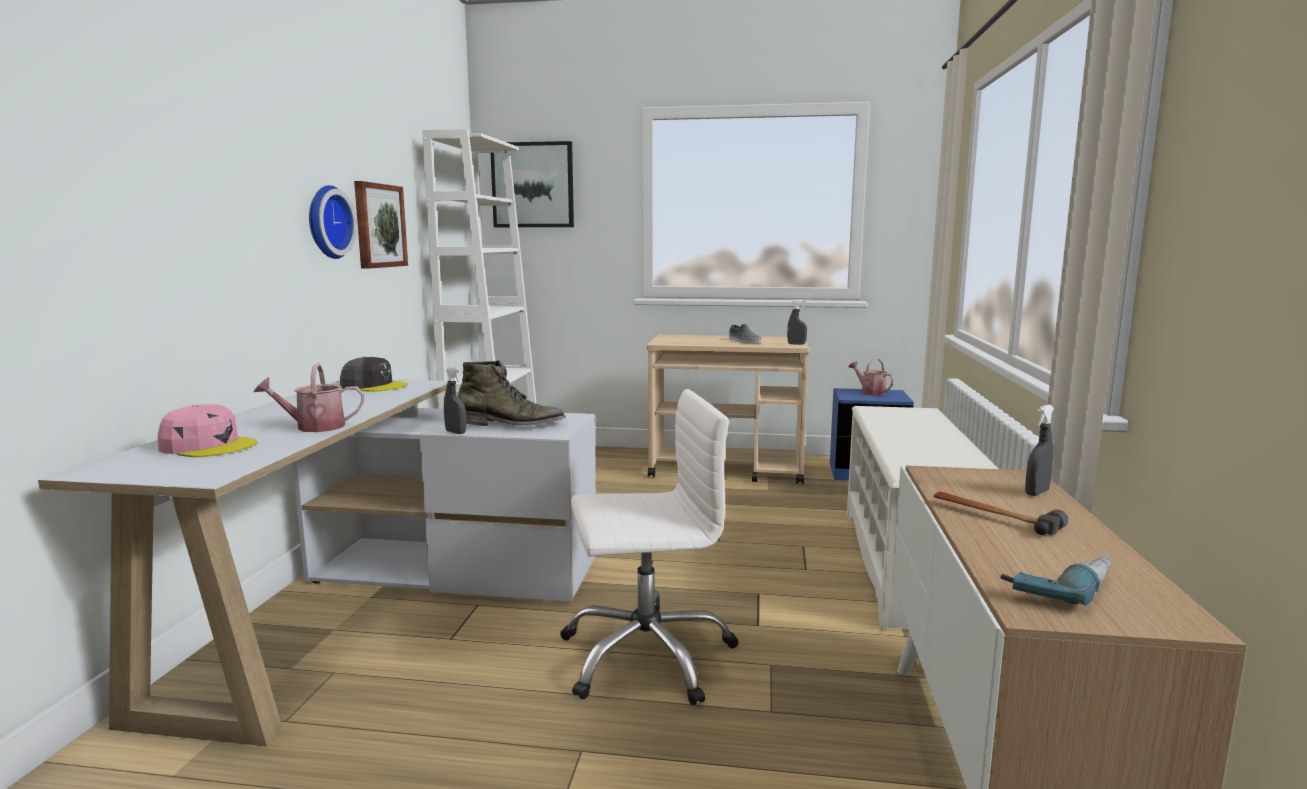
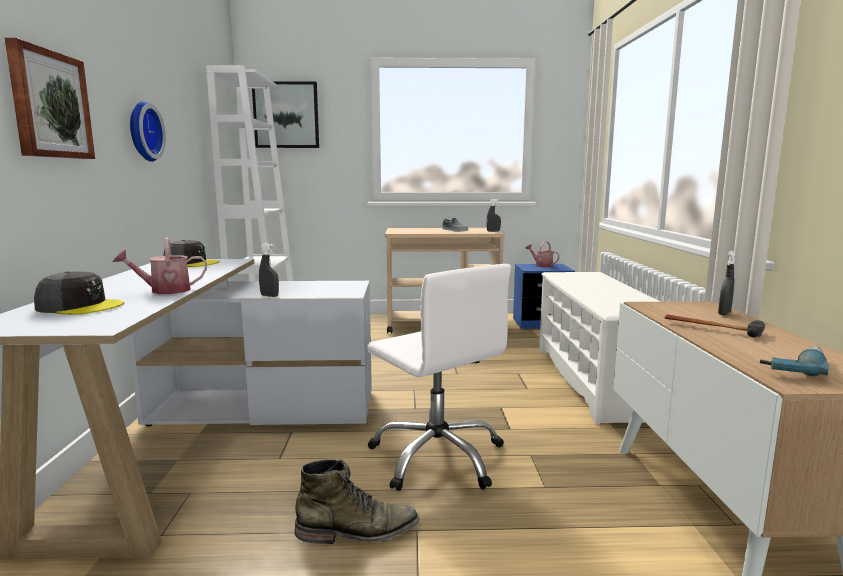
camera: 10 degrees left, 0 degrees up
pink cap [158,404,257,457] -> grey cap [34,271,124,315]
picture [354,181,408,269] -> picture moved to [5,38,95,159]
green boot [458,360,566,426] -> green boot moved to [295,459,419,544]
white office chair [560,389,739,705] -> white office chair turned 75 degrees clockwise [367,264,511,491]

